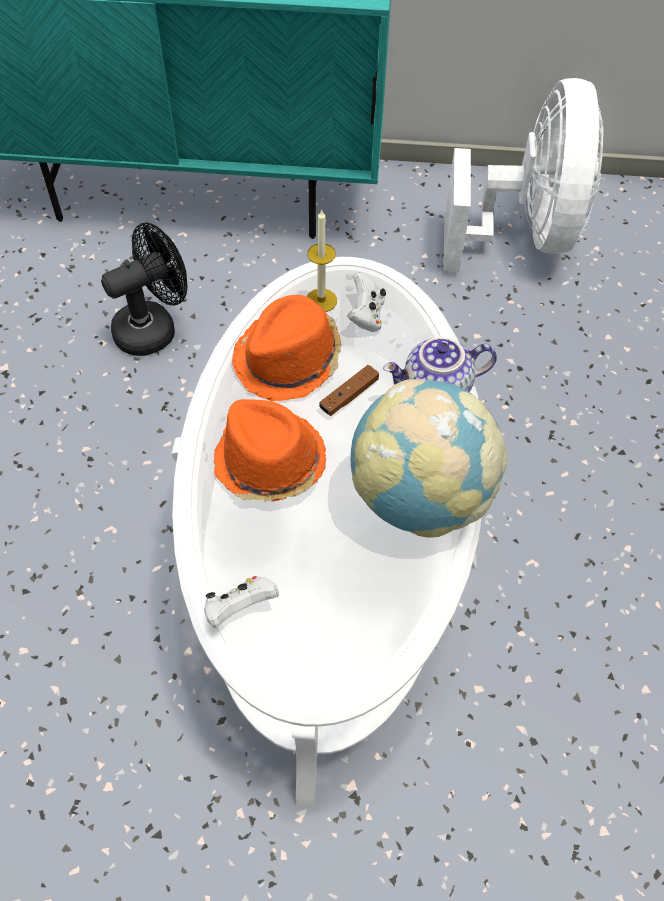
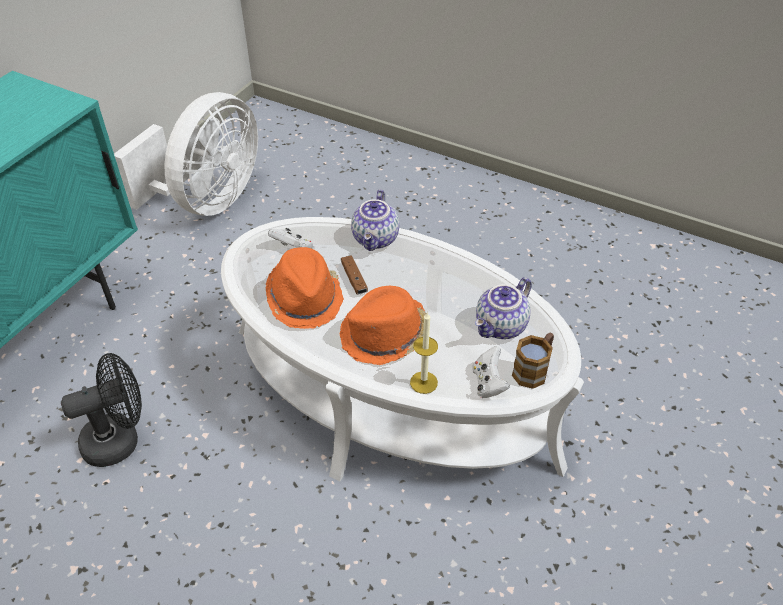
camera: 65 degrees left, 10 degrees down
black fan [101,223,187,356] -> black fan turned 75 degrees clockwise [61,353,142,467]
candle [307,210,337,312] -> candle moved to [410,312,438,394]
globe [351,379,507,538] -> none
white fan [443,78,604,272] -> white fan turned 90 degrees clockwise [114,92,258,216]
none -> teapot [475,277,532,339]
none -> mug [512,333,554,389]

